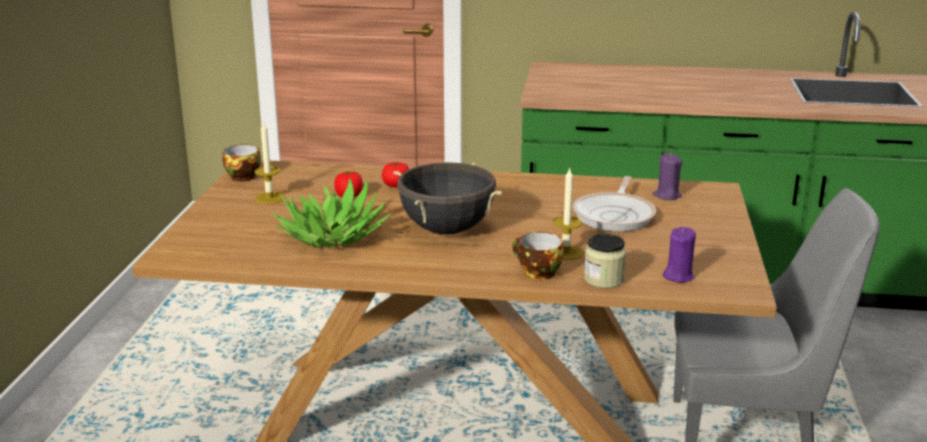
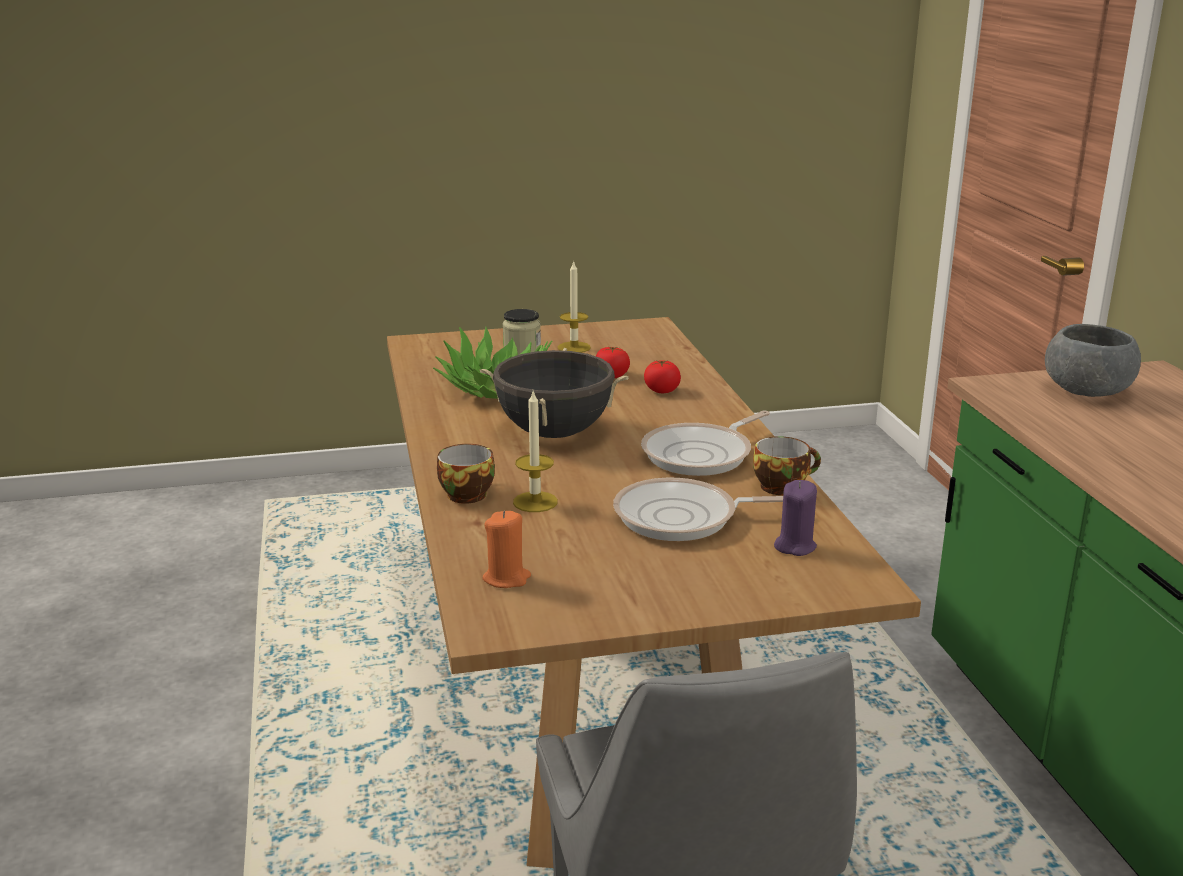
camera: 70 degrees right, 0 degrees up
cup [223,144,261,182] -> cup moved to [753,436,821,495]
jar [584,234,626,288] -> jar moved to [503,309,541,355]
purple candle [663,227,696,283] -> orange candle [483,511,531,588]
none -> frying pan [641,411,770,476]
none -> grey bowl [1045,324,1141,397]

